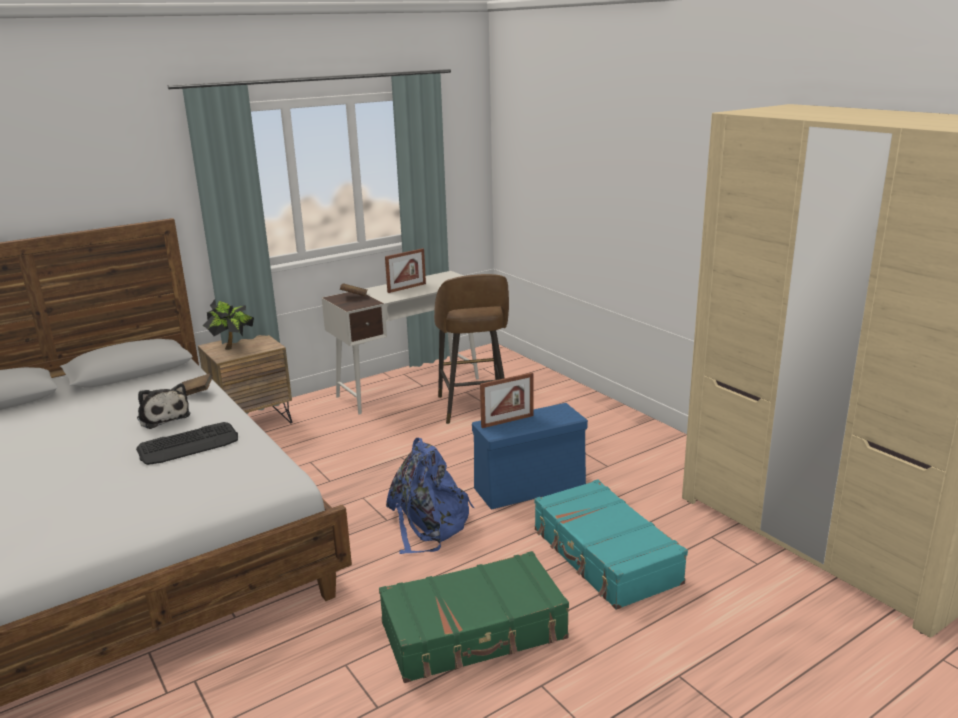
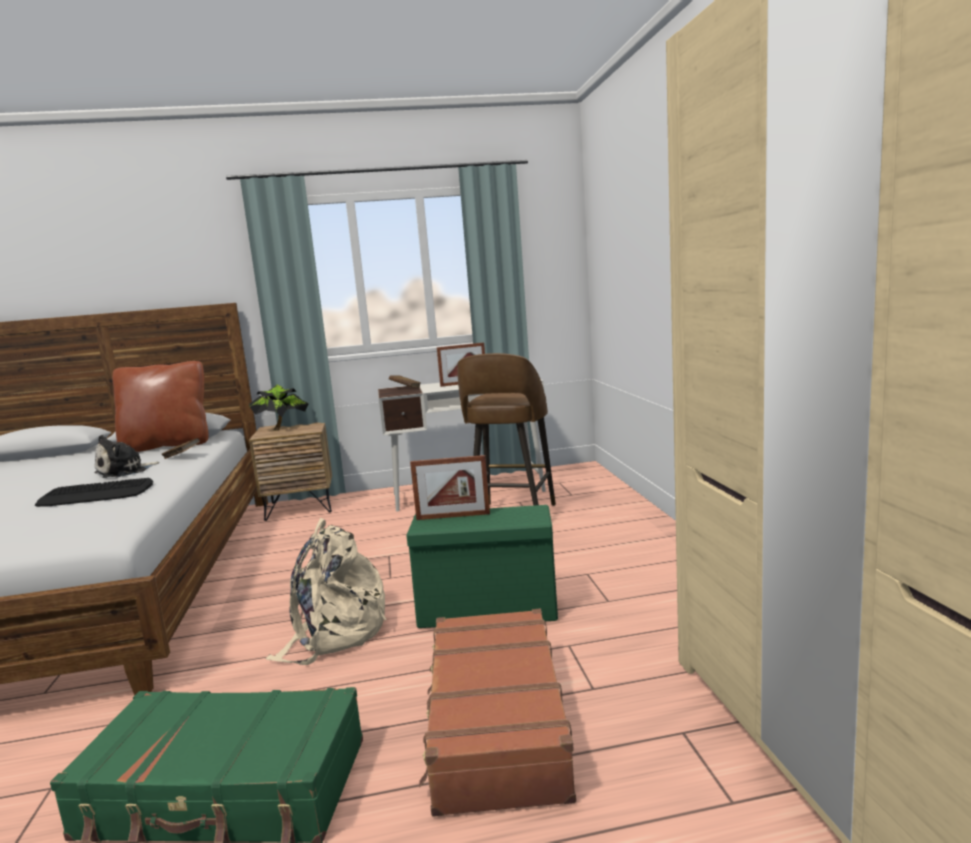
camera: 25 degrees right, 10 degrees down
plush toy [137,383,190,429] -> plush toy turned 60 degrees clockwise [94,435,160,478]
blue backpack [386,438,474,554] -> beige backpack [265,518,386,665]
blue storage box [472,403,588,509] -> green storage box [406,505,558,628]
turquoise suitcase [534,479,688,610] -> brown suitcase [419,609,576,817]
none -> brown pillow [112,361,209,452]

